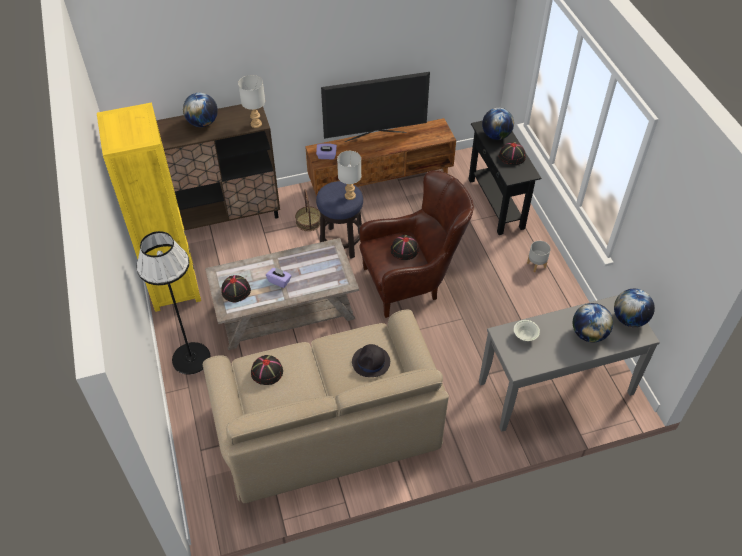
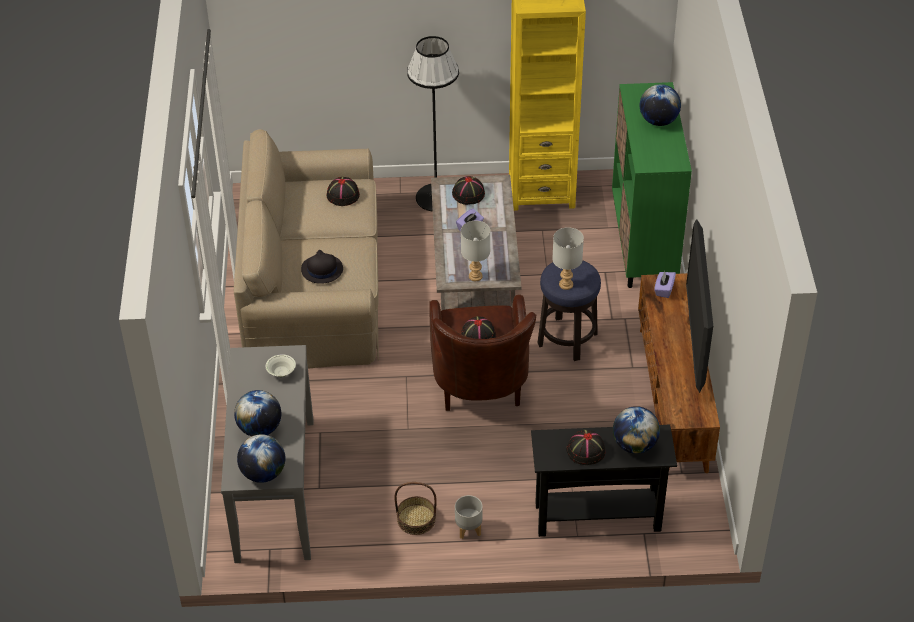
camera: 105 degrees right, 5 degrees down
brown cabinet [156,104,280,230] -> green cabinet [612,82,692,288]
grey table lamp [238,75,265,128] -> grey table lamp moved to [461,221,490,281]
basket [295,189,320,231] -> basket moved to [394,482,437,535]

